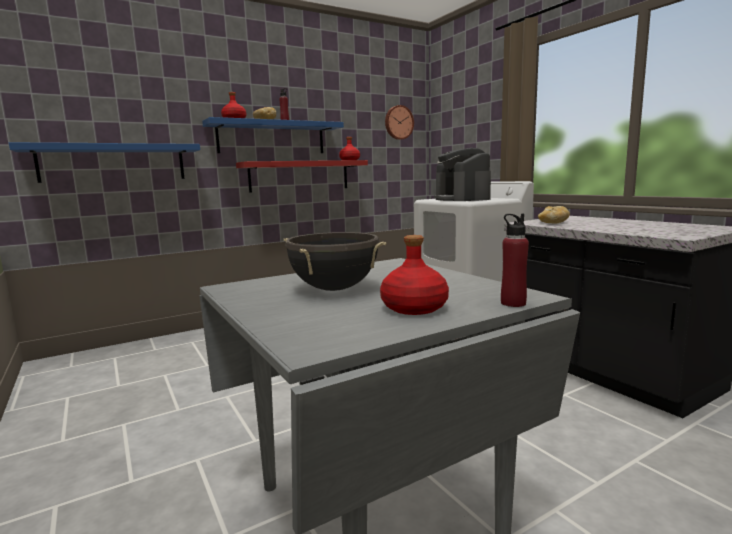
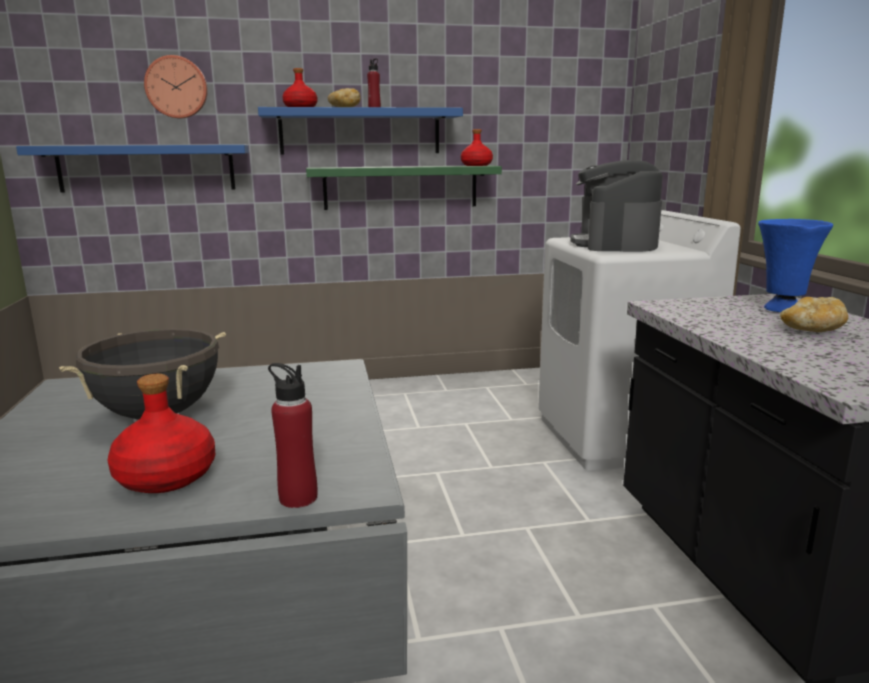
camera: 20 degrees right, 5 degrees up
red shelf [236,160,368,193] -> green shelf [306,165,502,210]
wall clock [385,105,414,140] -> wall clock moved to [144,55,208,118]
bread [538,206,570,224] -> bread moved to [780,297,848,332]
none -> blue vase [758,219,833,312]

